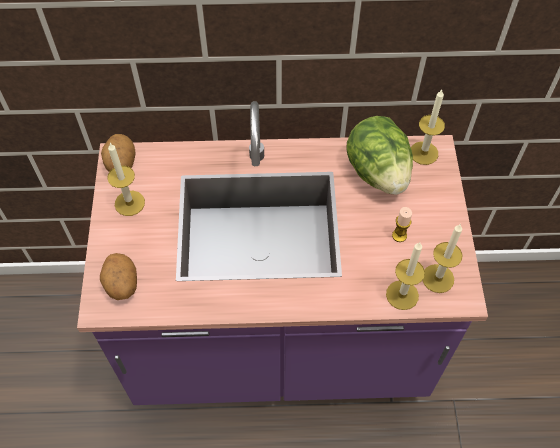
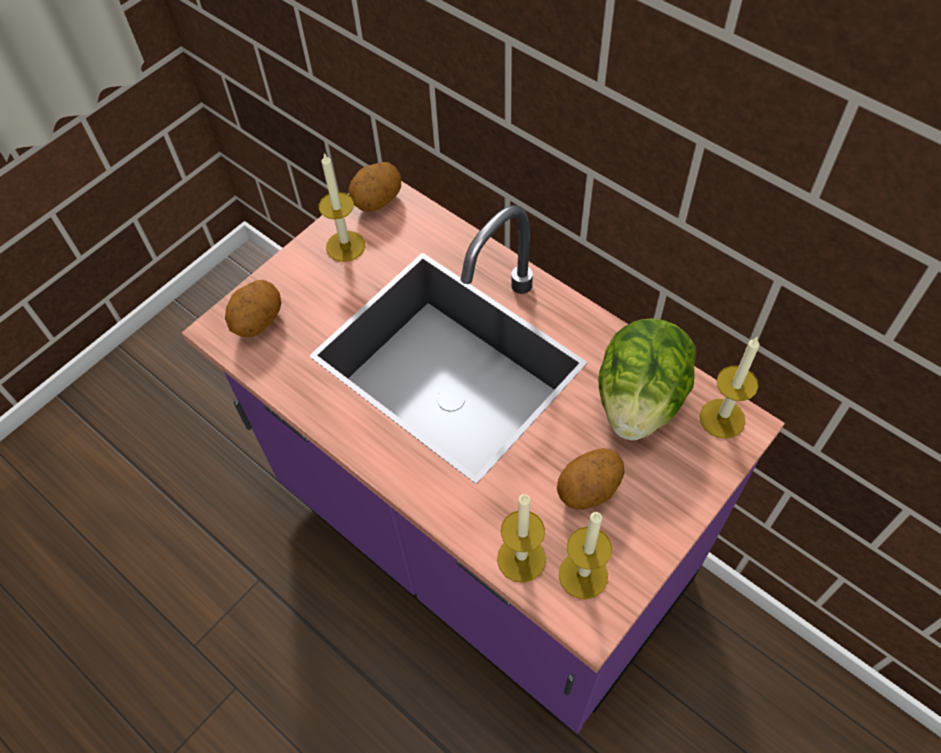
camera: 45 degrees right, 0 degrees up
candle [392,207,412,242] -> potato [557,448,624,510]

